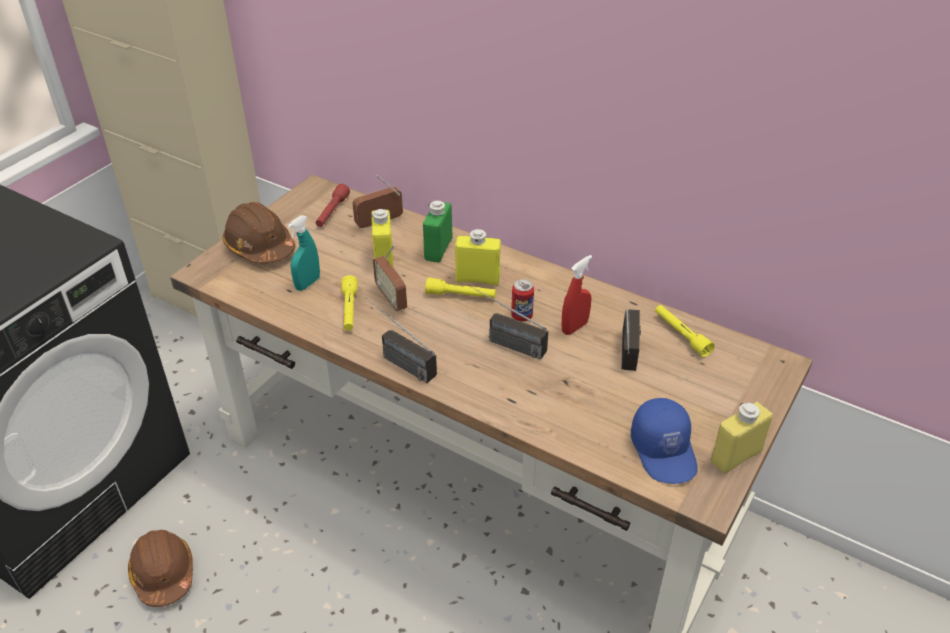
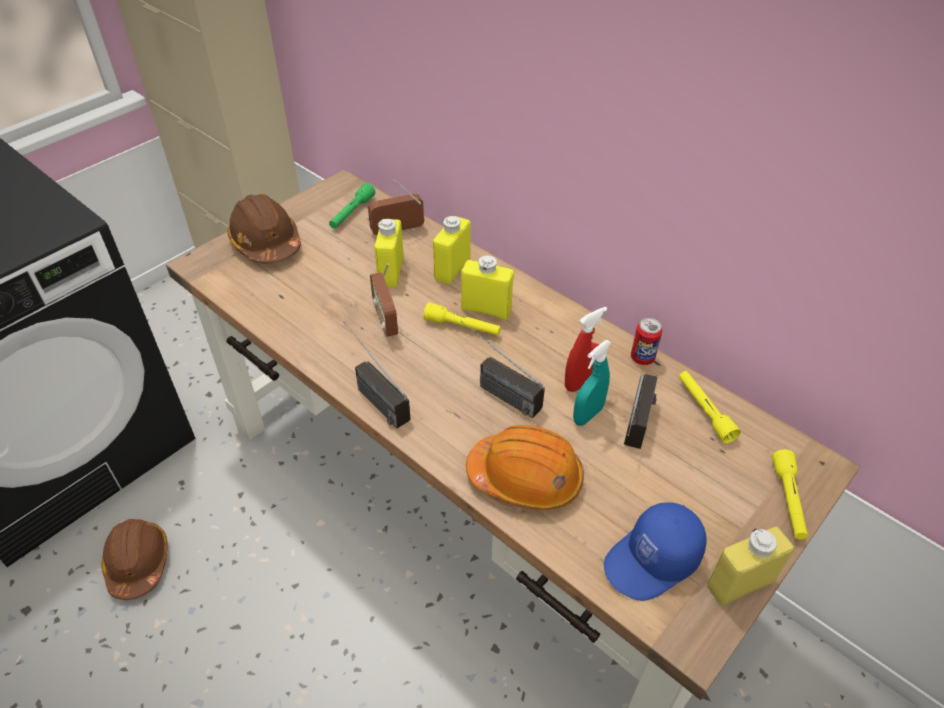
camera: 10 degrees right, 5 degrees up
turquoise spray bottle [287,215,320,291] -> turquoise spray bottle moved to [573,340,611,426]
red flashlight [316,184,350,227] -> green flashlight [329,183,375,228]
yellow flashlight [341,275,358,331] -> yellow flashlight moved to [772,449,808,539]
green bottle [423,200,453,262] -> yellow bottle [433,216,471,284]
can [511,279,534,321] -> can moved to [631,318,662,365]
blue cap [631,398,698,484] -> blue cap turned 60 degrees clockwise [604,502,706,601]
none -> orange hard hat [466,425,584,510]

